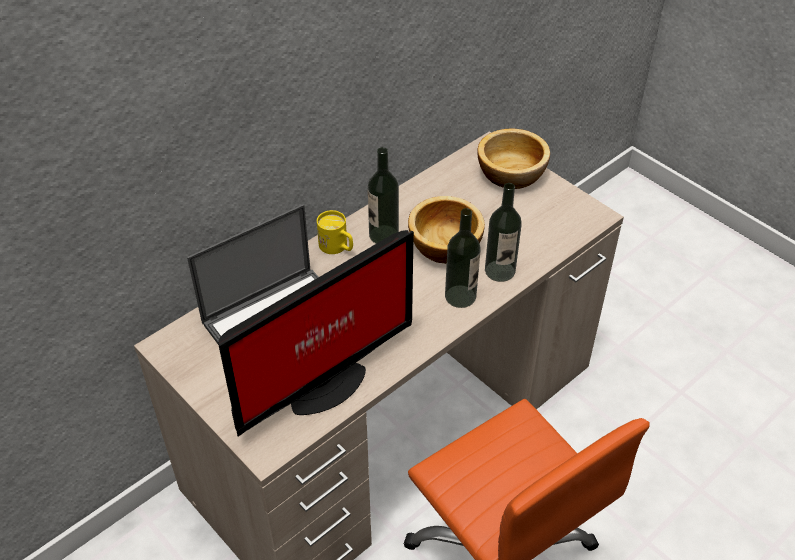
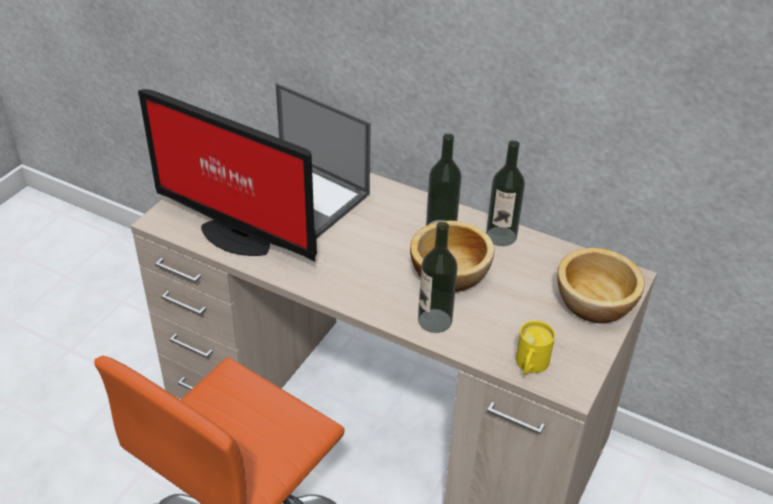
camera: 70 degrees right, 5 degrees down
yellow mug [317,210,353,254] -> yellow mug moved to [516,321,555,375]
bottle [445,208,481,308] -> bottle moved to [486,140,525,246]

